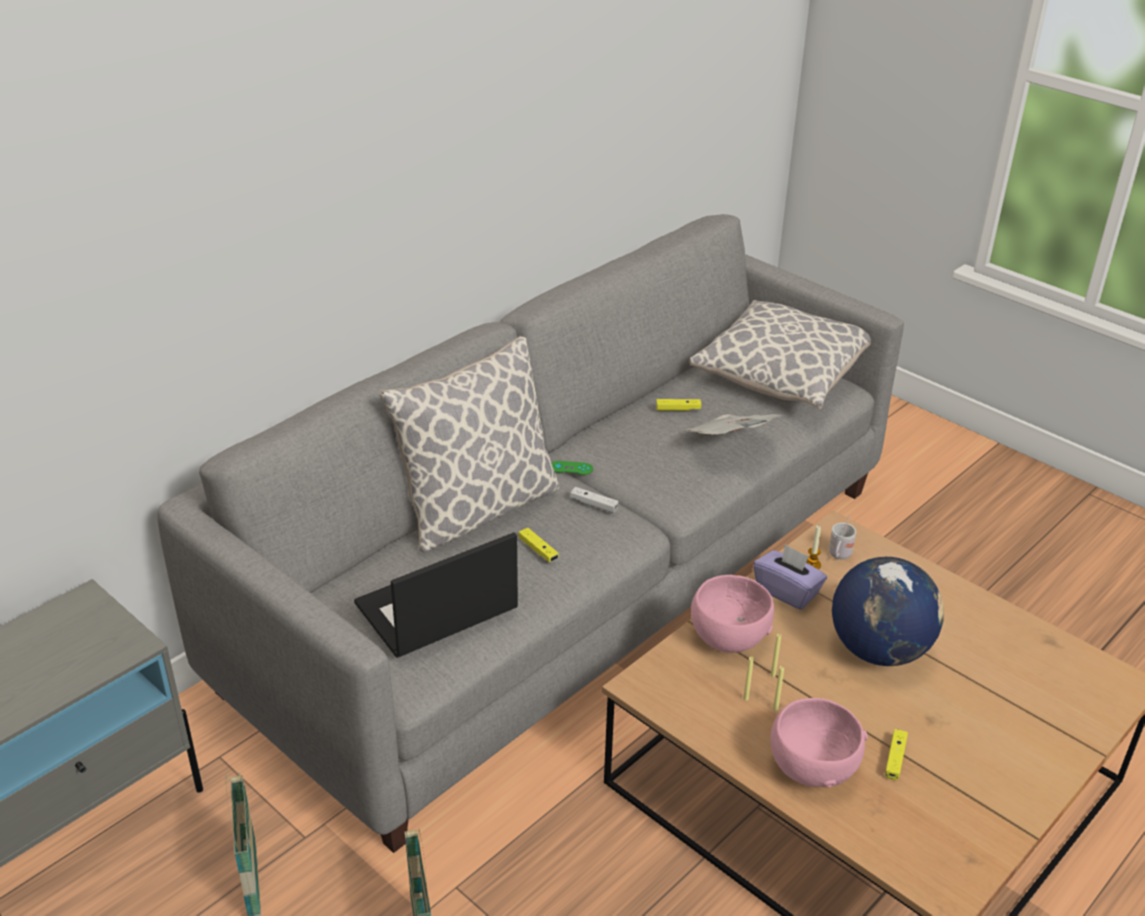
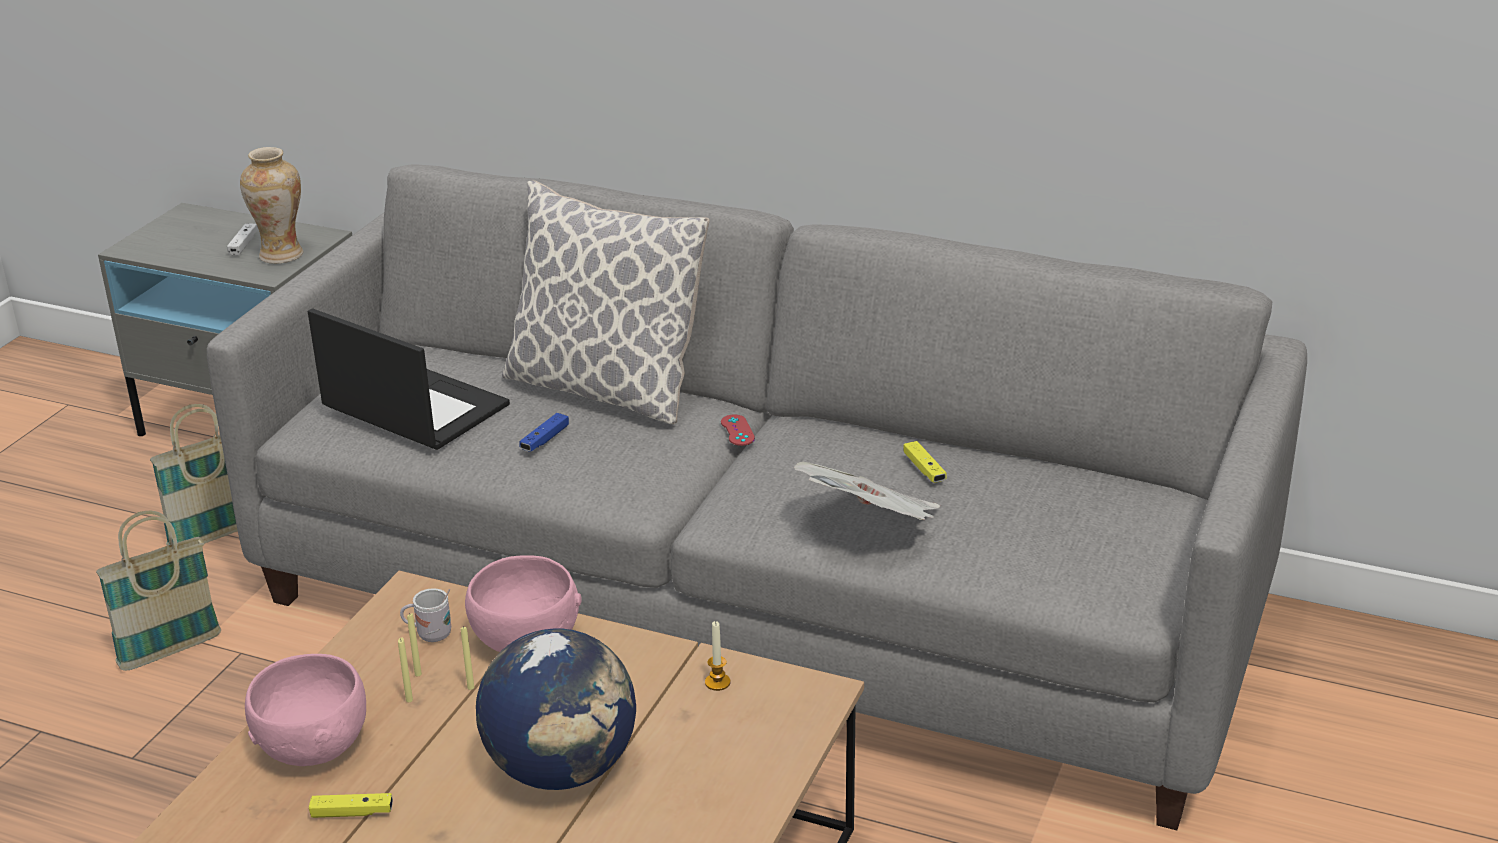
camera: 70 degrees right, 5 degrees down
yellow game controller [519,528,559,562] -> blue game controller [519,413,569,452]
green game controller [551,461,593,475] -> red game controller [721,414,755,446]
white game controller [570,487,618,513] -> white game controller moved to [227,223,258,256]
pillow [690,300,871,409] -> none
purple tissue box [753,544,827,610] -> none
white mug [829,516,856,560] -> white mug moved to [400,588,451,642]
none -> vase [240,147,303,264]

